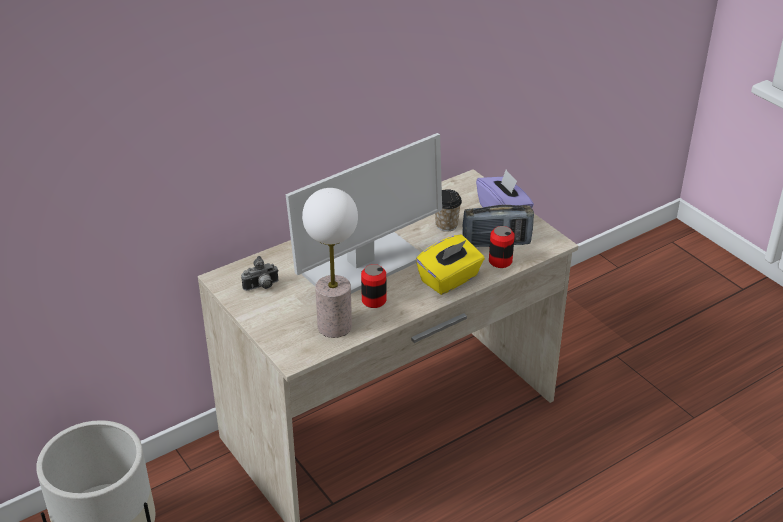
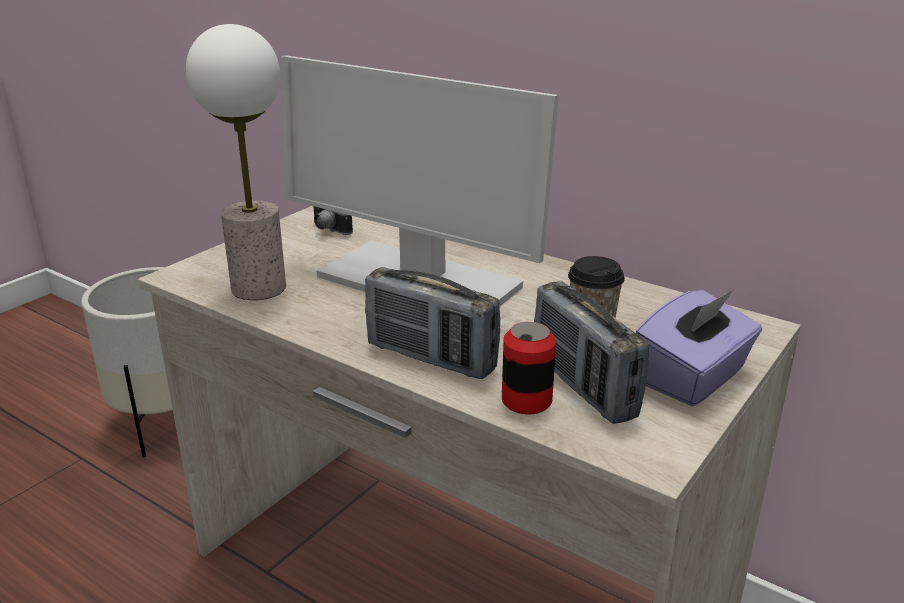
camera: 70 degrees right, 10 degrees down
can [361,264,386,308] -> none
yellow tissue box [416,235,485,295] -> radio [365,267,500,379]

